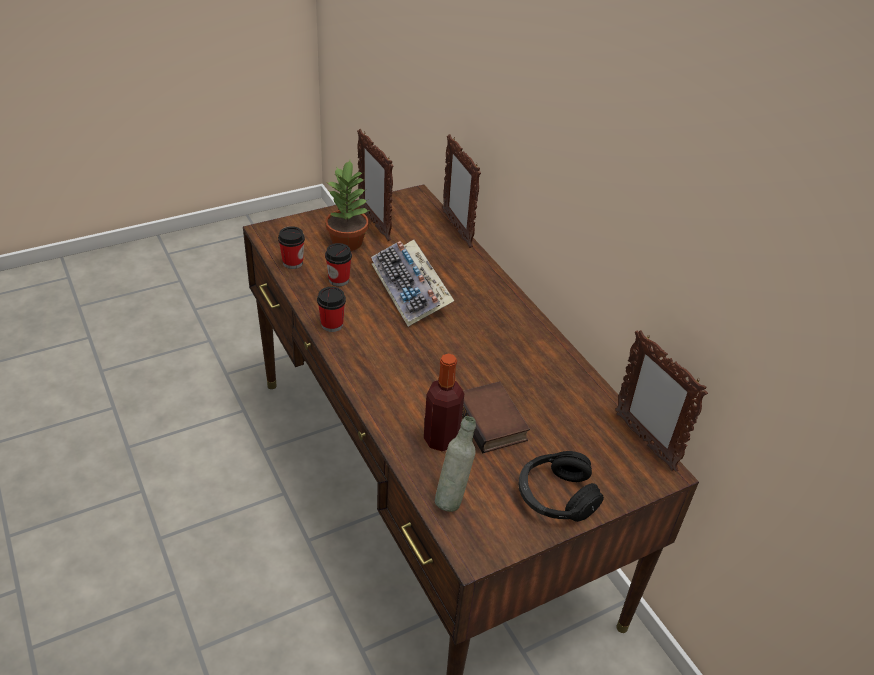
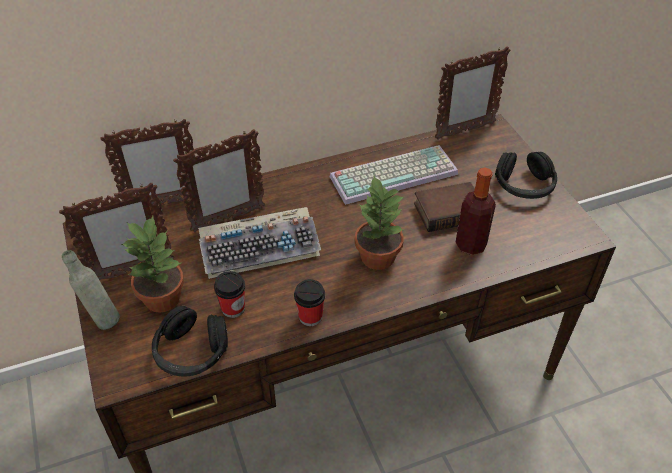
camera: 80 degrees left, 5 degrees up
cup [278,226,305,269] -> black headphones [152,306,228,377]
grey bottle [435,416,476,512] -> grey bottle moved to [62,250,120,330]
none -> picture frame [173,129,265,232]
none -> keyboard [330,145,458,205]
none -> potted plant [354,176,405,270]

